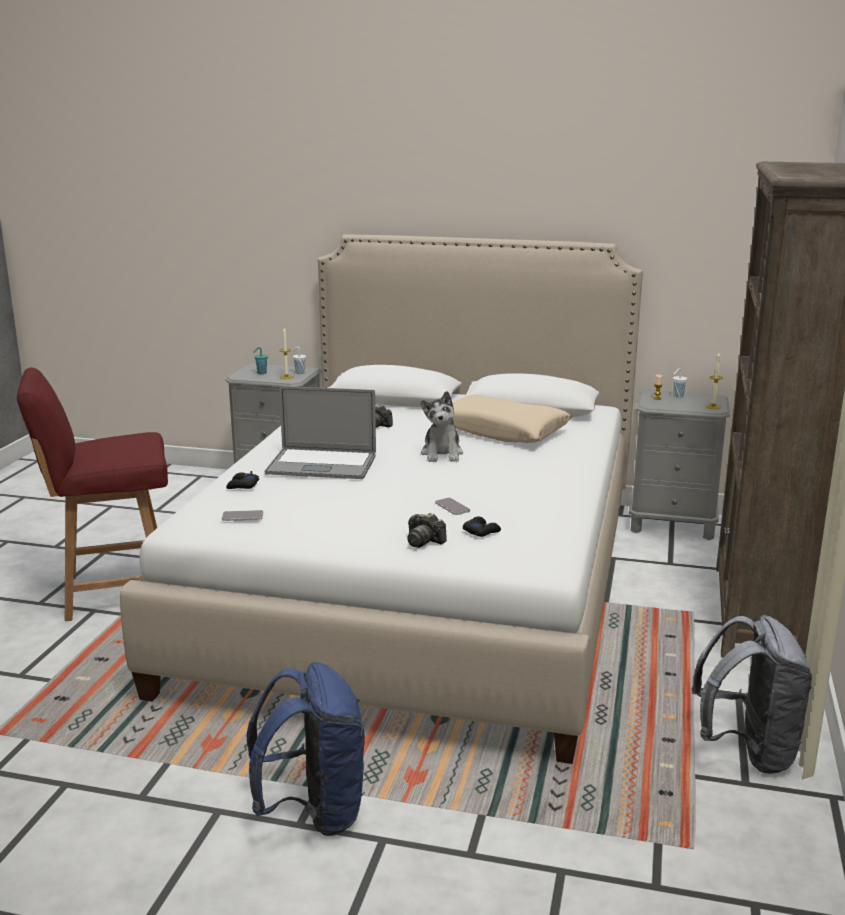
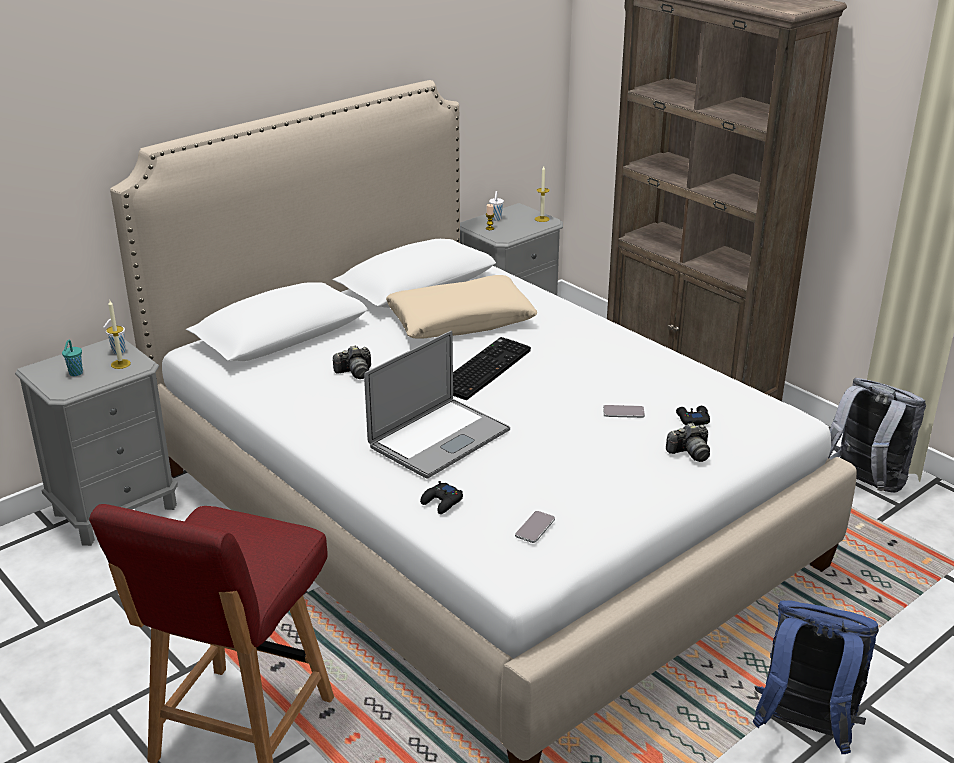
camera: 55 degrees left, 10 degrees up
plush toy [421,391,463,462] -> keyboard [453,337,531,400]

